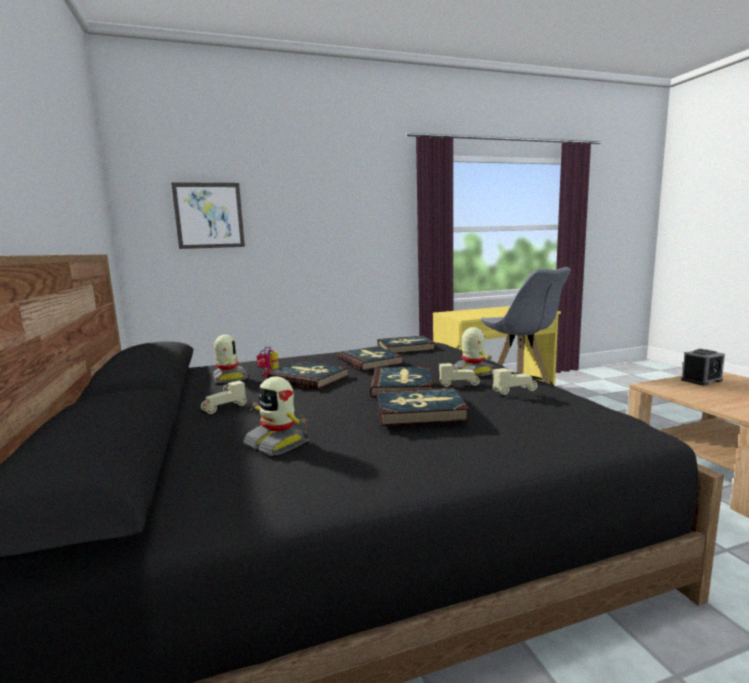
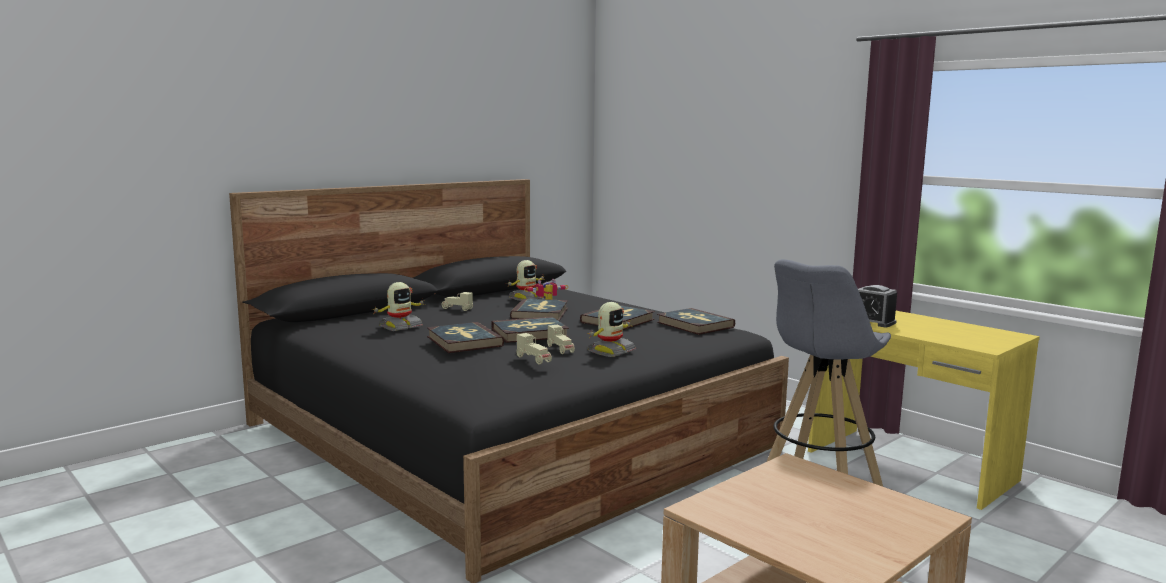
camera: 65 degrees right, 0 degrees up
picture [171,182,245,249] -> none
toy robot [243,376,311,456] -> toy robot turned 150 degrees counterclockwise [371,282,425,331]
alarm clock [681,349,725,386] -> alarm clock moved to [858,285,897,327]

